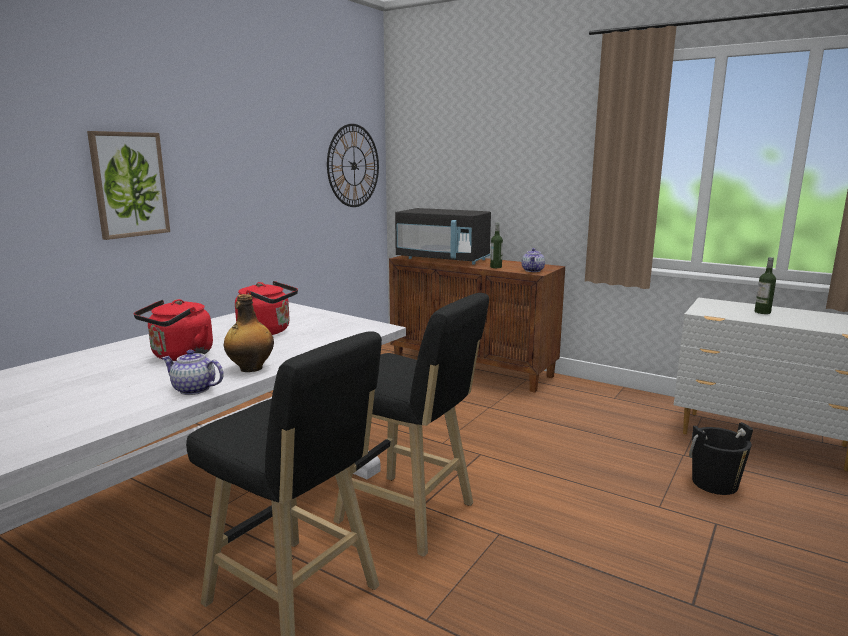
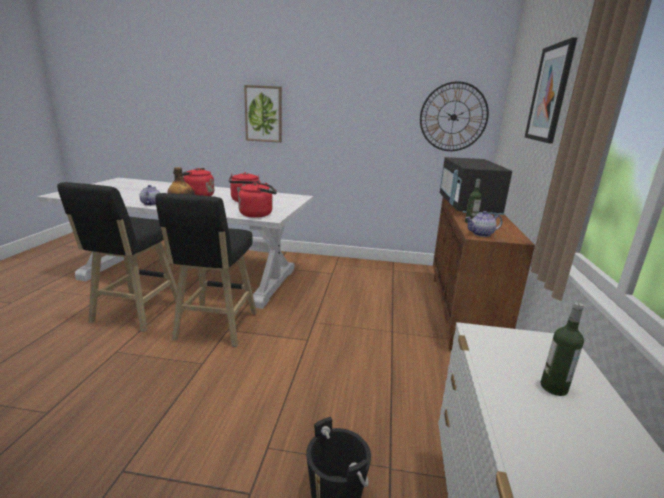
camera: 65 degrees right, 5 degrees up
none -> red kettle [238,182,277,218]
none -> picture [525,37,577,144]

